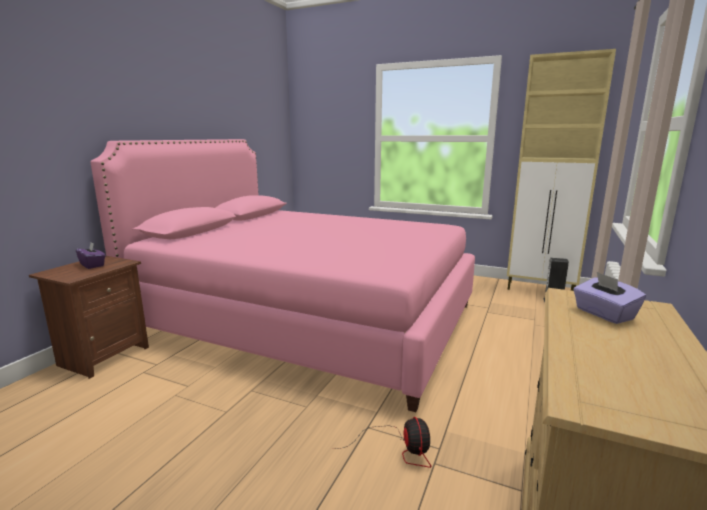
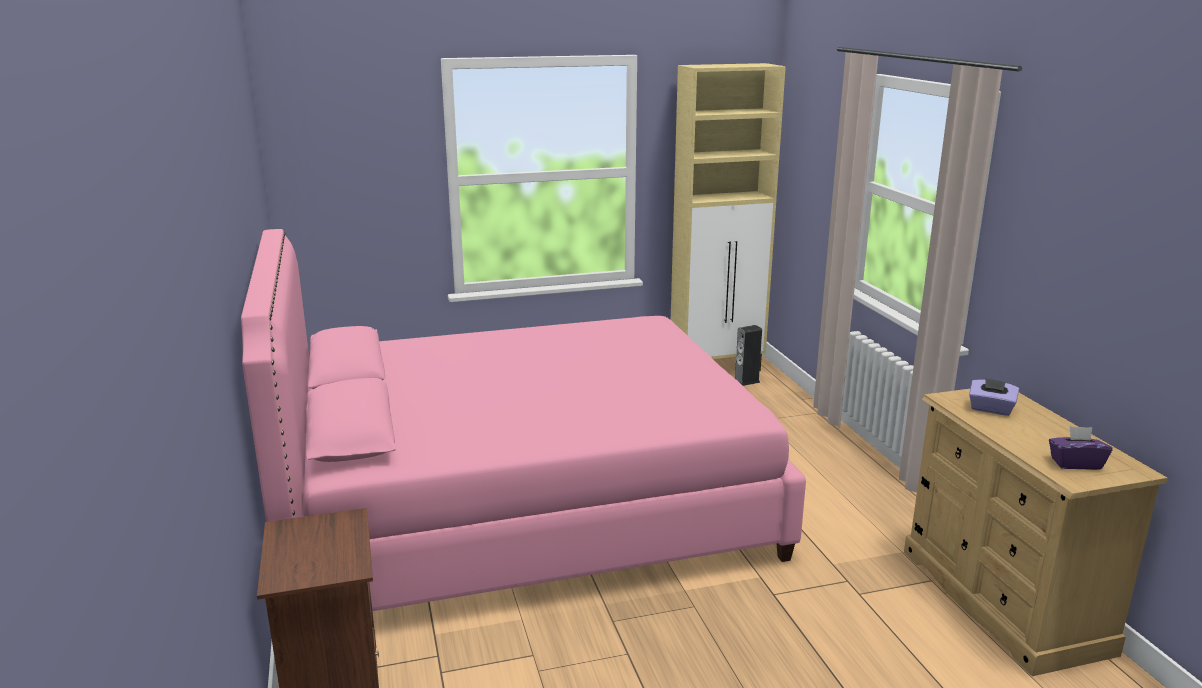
camera: 40 degrees left, 5 degrees up
purple tissue box [76,242,105,269] -> purple tissue box moved to [1049,426,1113,470]
fan [336,417,431,468] -> none

